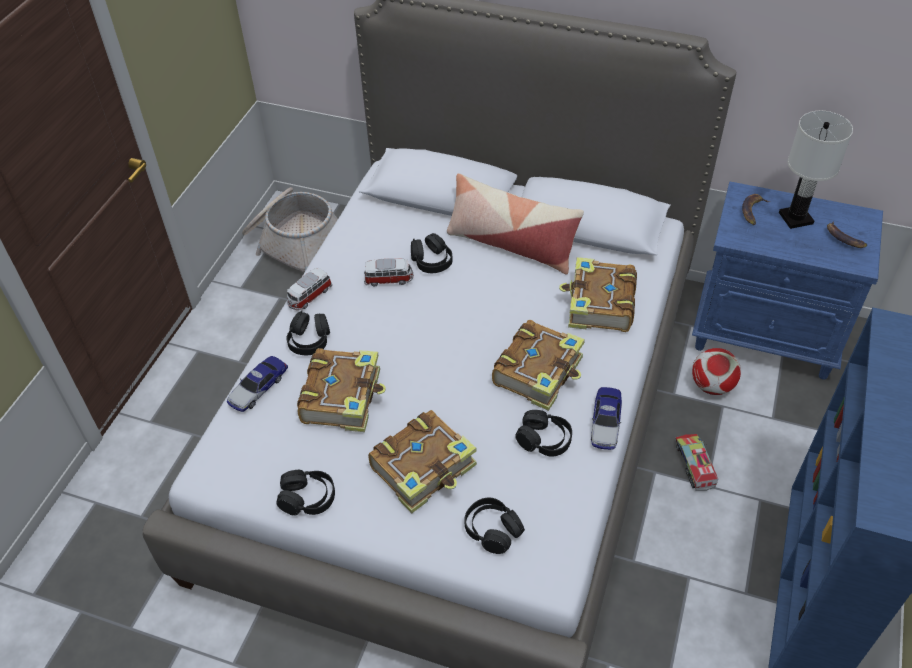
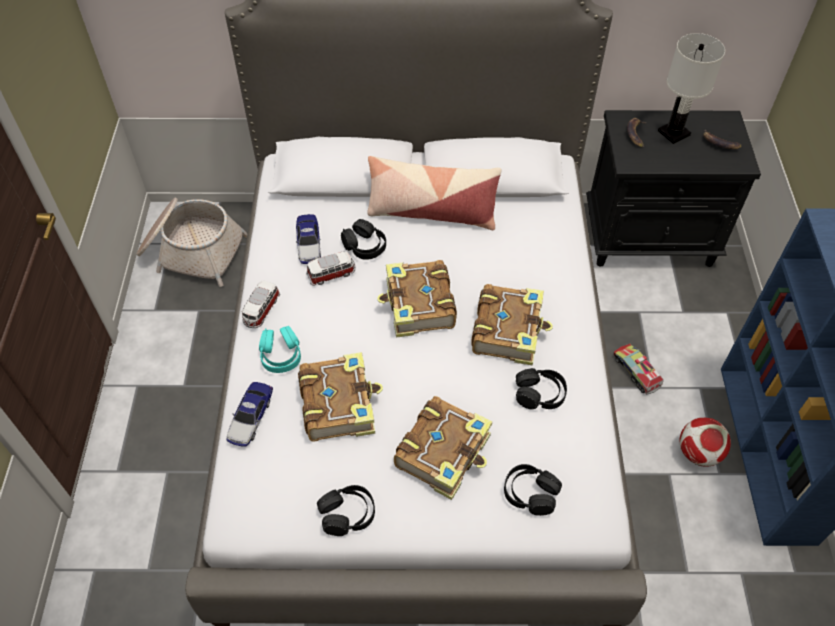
camera: 20 degrees left, 5 degrees up
black headphones [287,310,330,355] -> turquoise headphones [259,326,301,373]
book [559,257,637,332] -> book moved to [377,260,457,338]
toy car [591,387,622,450] -> toy car moved to [296,214,321,264]
blue nightstand [692,182,883,380] -> black nightstand [586,110,761,267]
football [692,348,741,395] -> football moved to [679,418,731,467]

